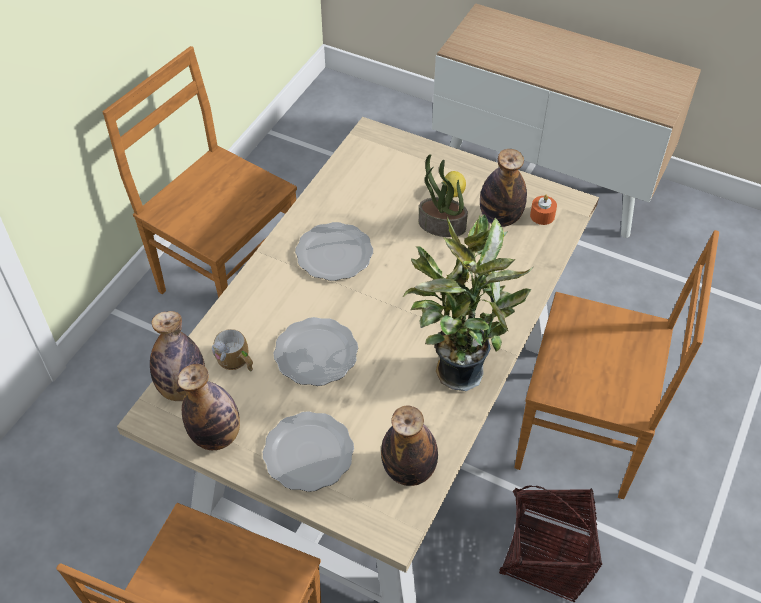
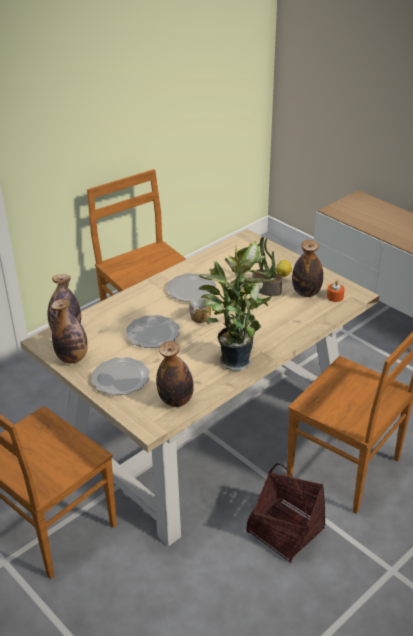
camera: 20 degrees right, 15 degrees down
mug [212,329,253,372] -> mug moved to [189,299,211,325]

